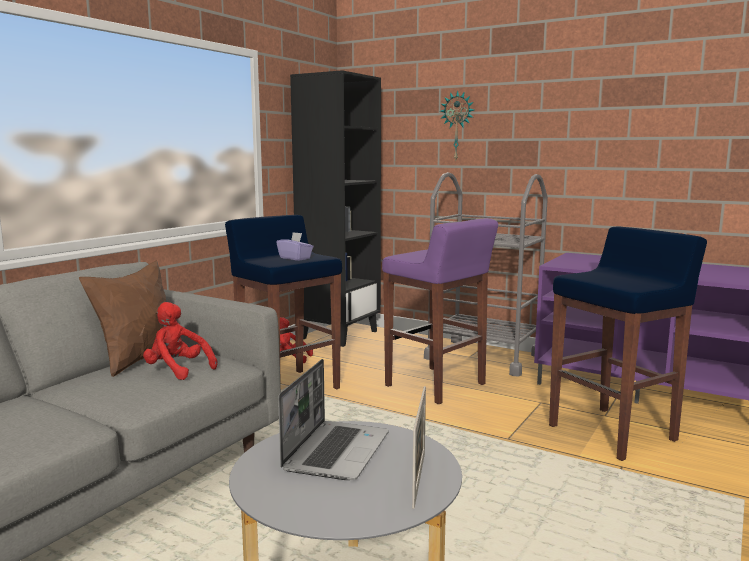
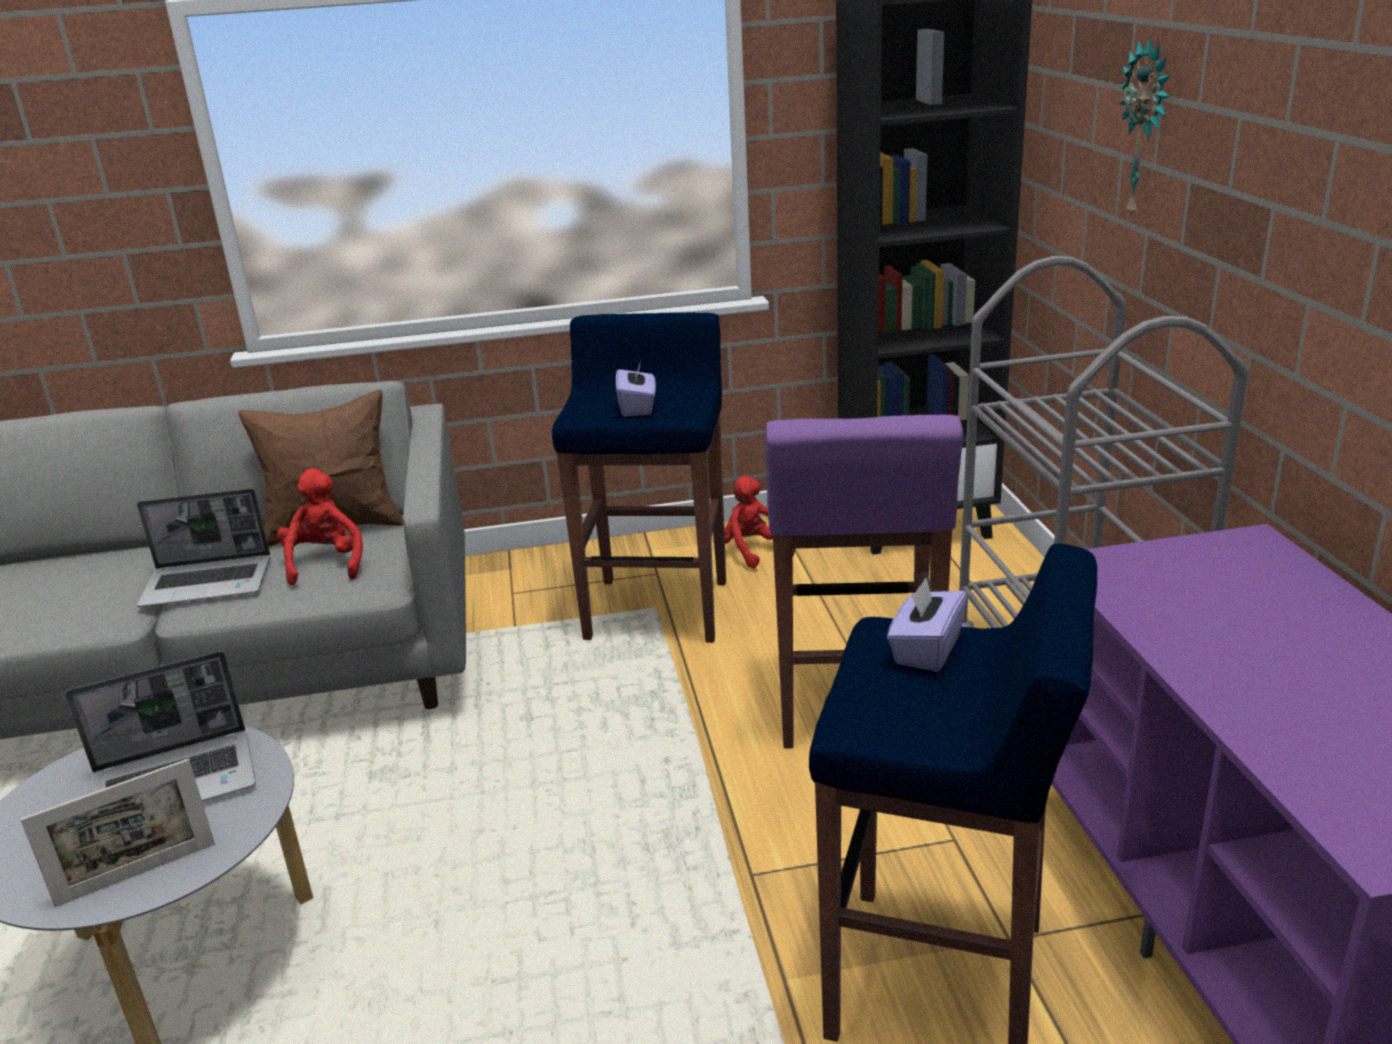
camera: 50 degrees right, 15 degrees up
none -> laptop [137,488,271,607]
none -> purple tissue box [887,578,967,672]

